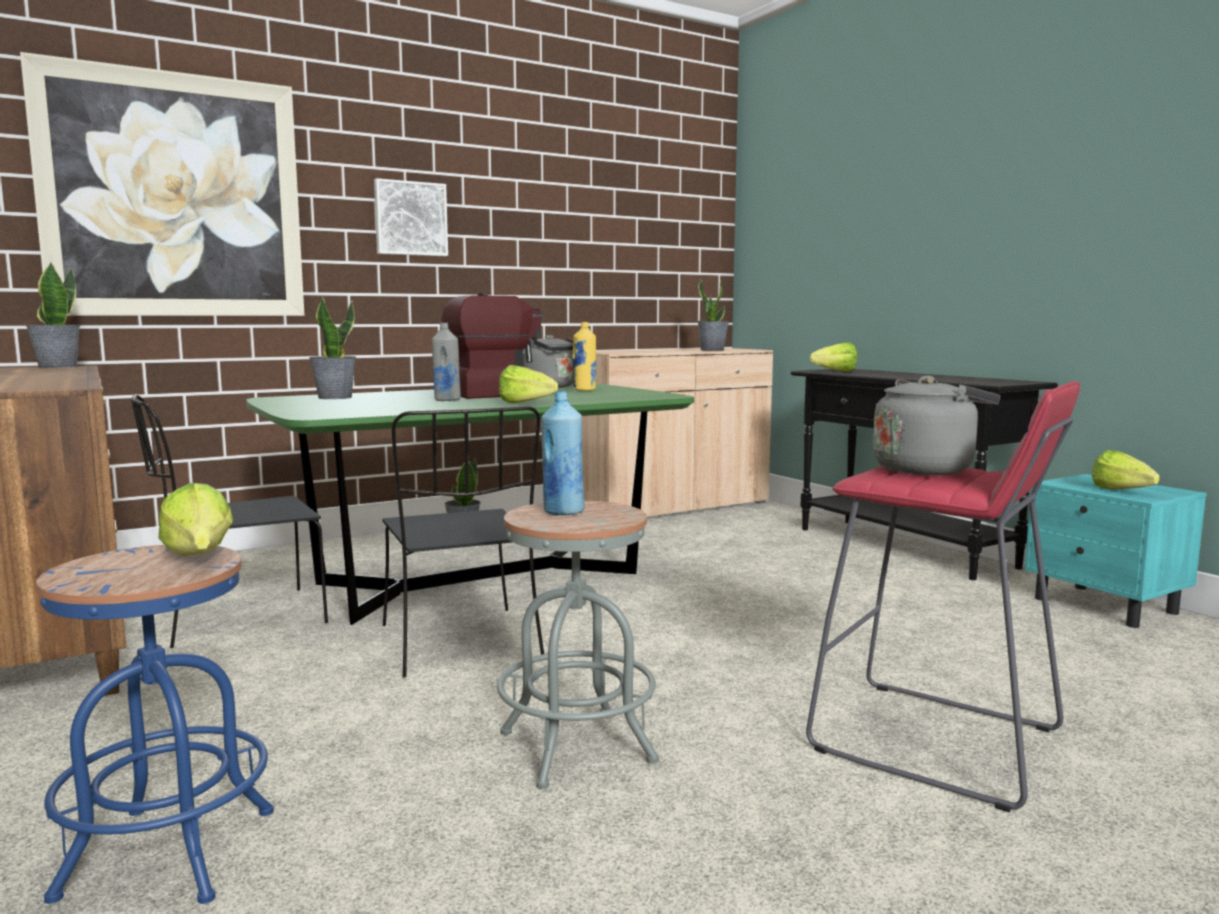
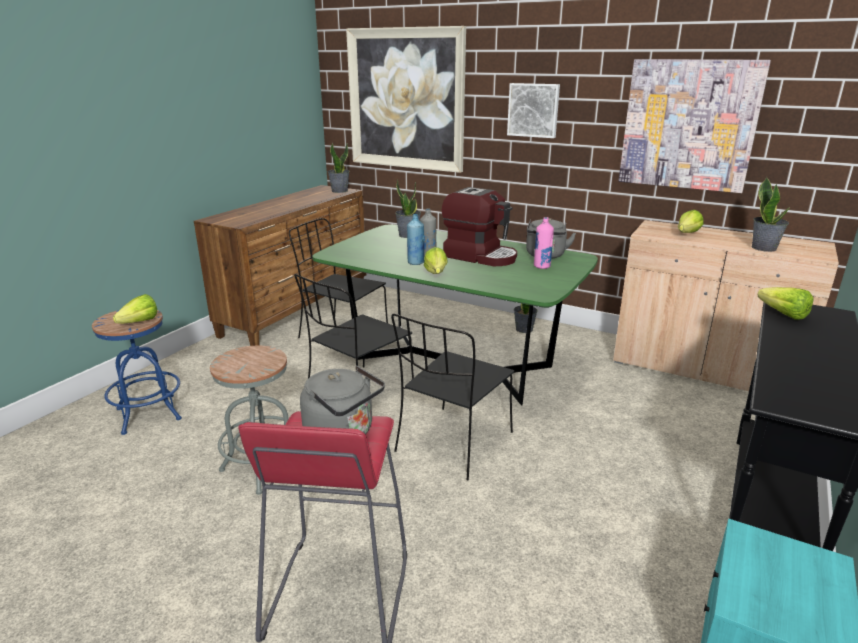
camera: 60 degrees right, 15 degrees up
blue bottle [541,391,585,515] -> blue bottle moved to [407,214,424,265]
yellow bottle [572,322,596,391] -> pink bottle [534,217,554,269]
lettuce [1092,450,1160,490] -> lettuce moved to [678,210,704,233]
none -> black chair [391,314,514,480]
none -> picture [619,59,771,193]

